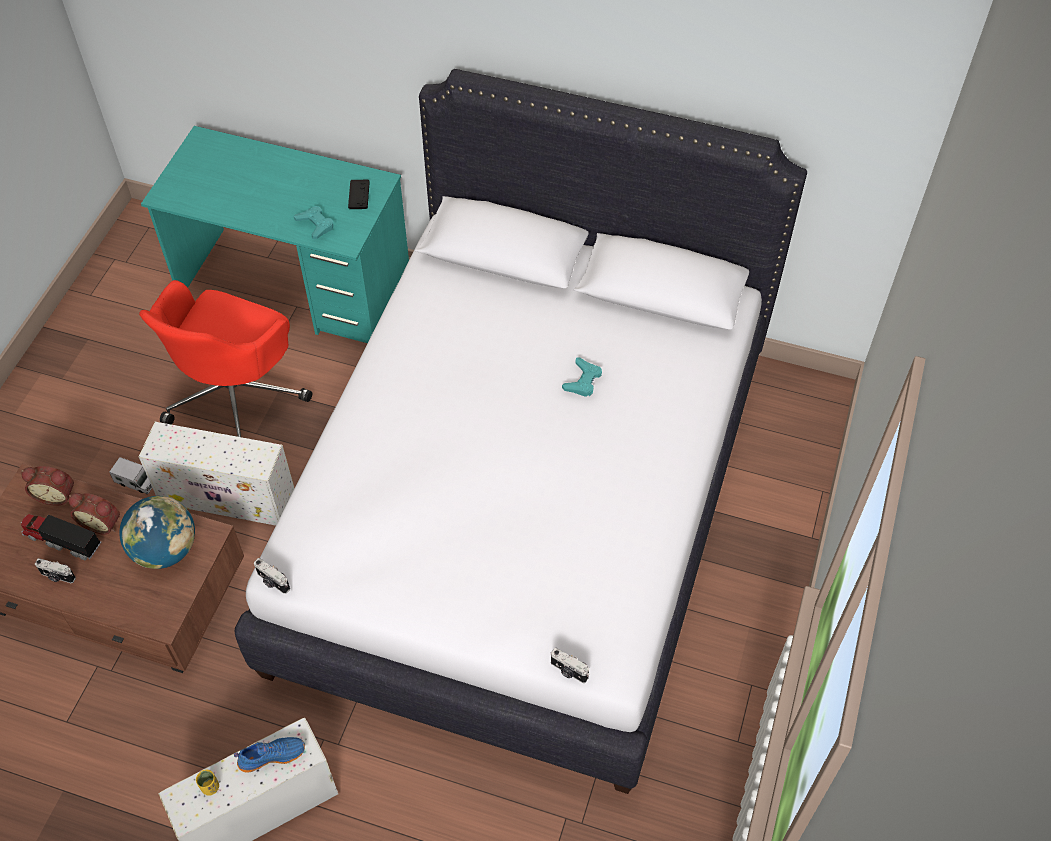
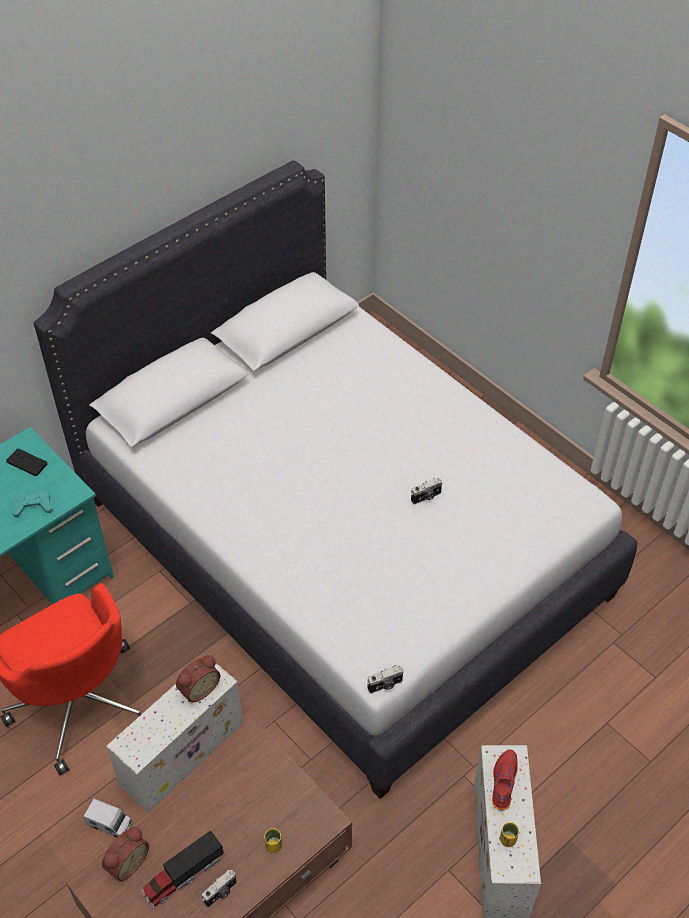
camera: 60 degrees left, 5 degrees down
alarm clock [69,493,120,535] -> alarm clock moved to [176,655,220,702]
toy truck [109,457,152,494] -> toy truck turned 60 degrees clockwise [84,798,132,837]
globe [119,496,195,569] -> none
blue shoe [234,737,305,773] -> red shoe [492,749,518,810]
camera [551,648,589,683] -> camera moved to [411,477,442,504]
turquoise game controller [562,357,602,397] -> none
none -> yellow cup [264,828,282,853]

